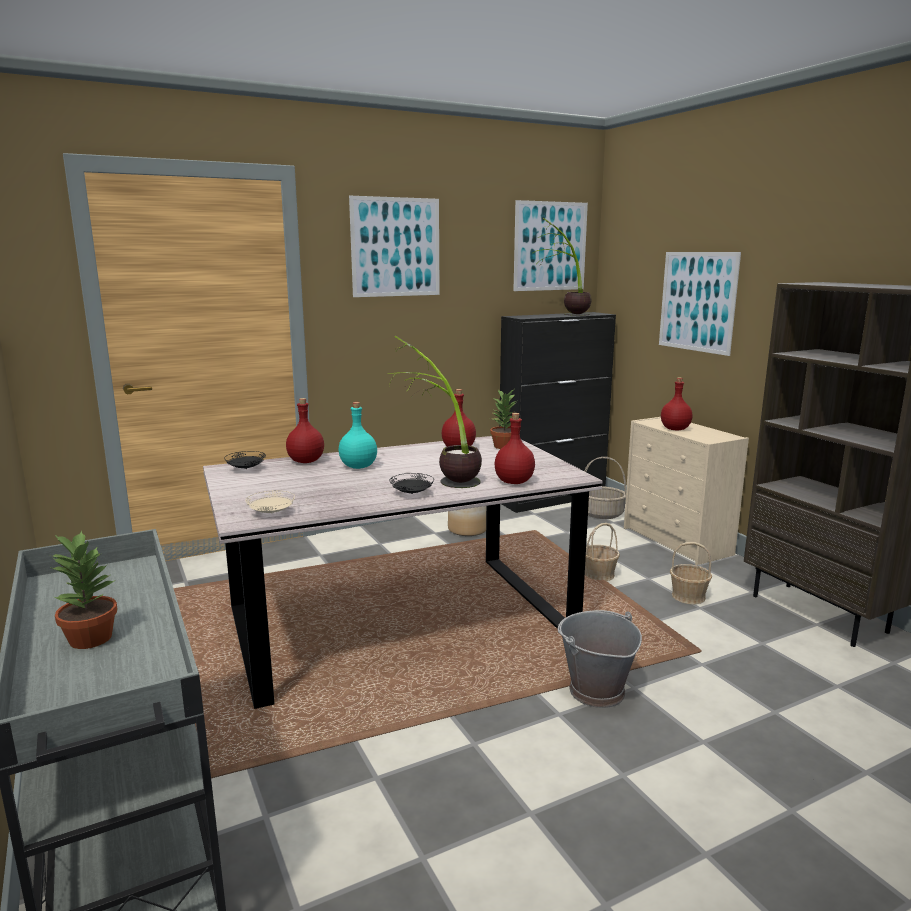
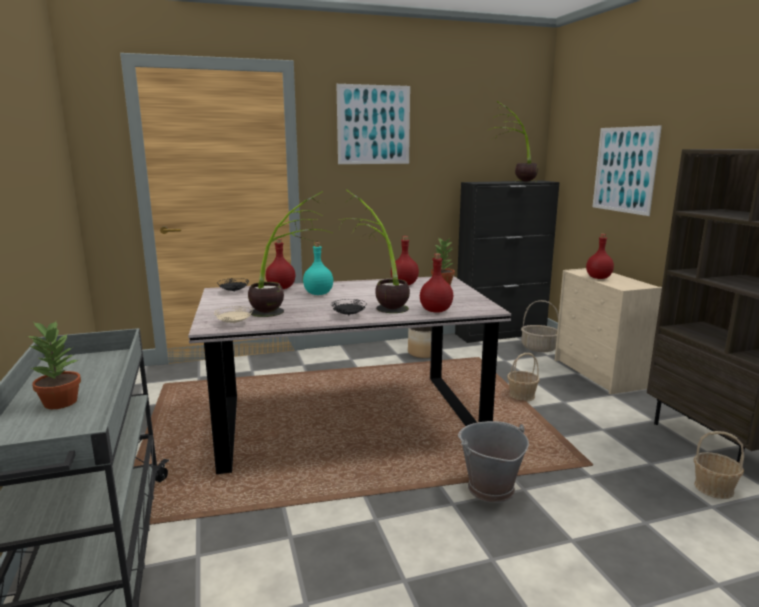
camera: 10 degrees right, 0 degrees up
picture [513,200,588,291] -> none
basket [670,542,712,604] -> basket moved to [694,431,744,499]
none -> potted plant [248,191,332,317]

